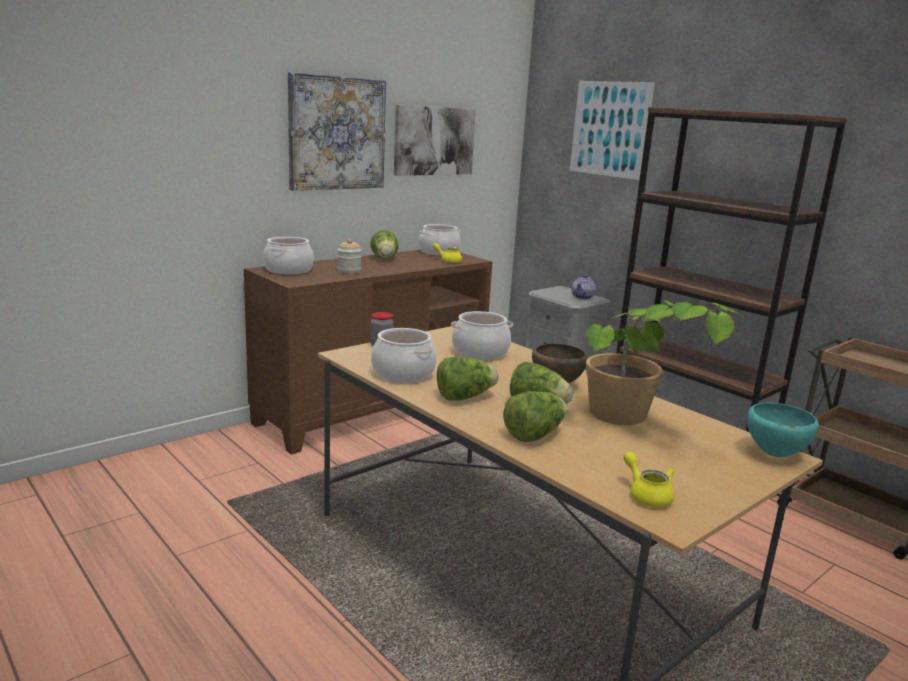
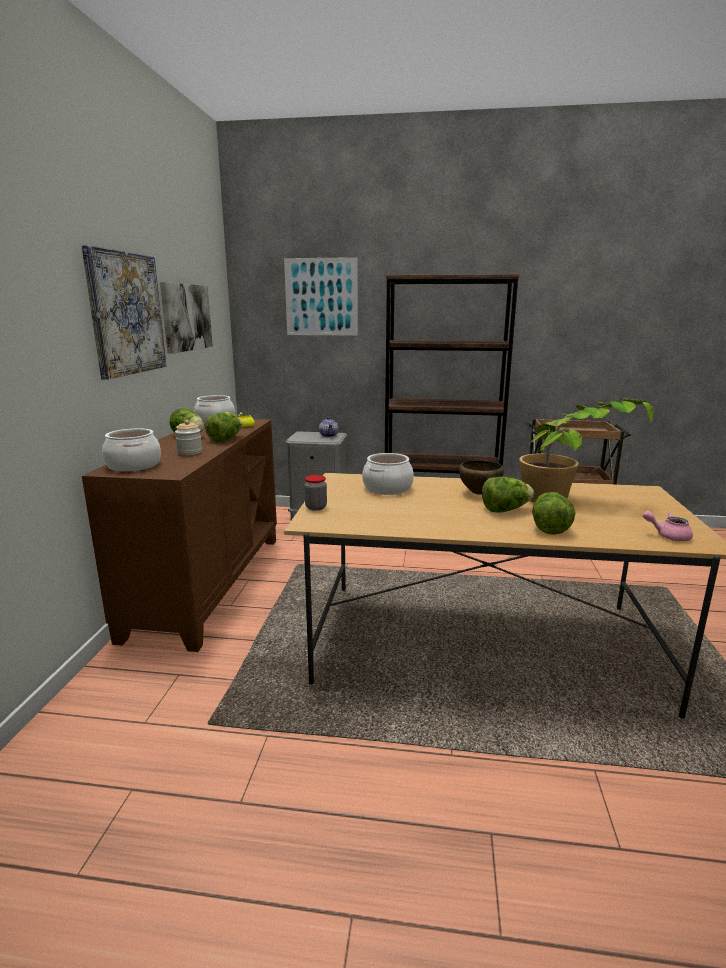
camera: 40 degrees left, 0 degrees up
cooking pot [371,328,437,383] -> none
lettuce [437,357,499,401] -> lettuce moved to [205,413,242,442]
yellow teapot [623,452,675,508] -> pink teapot [643,511,693,541]
turquoise bowl [747,403,819,457] -> none

